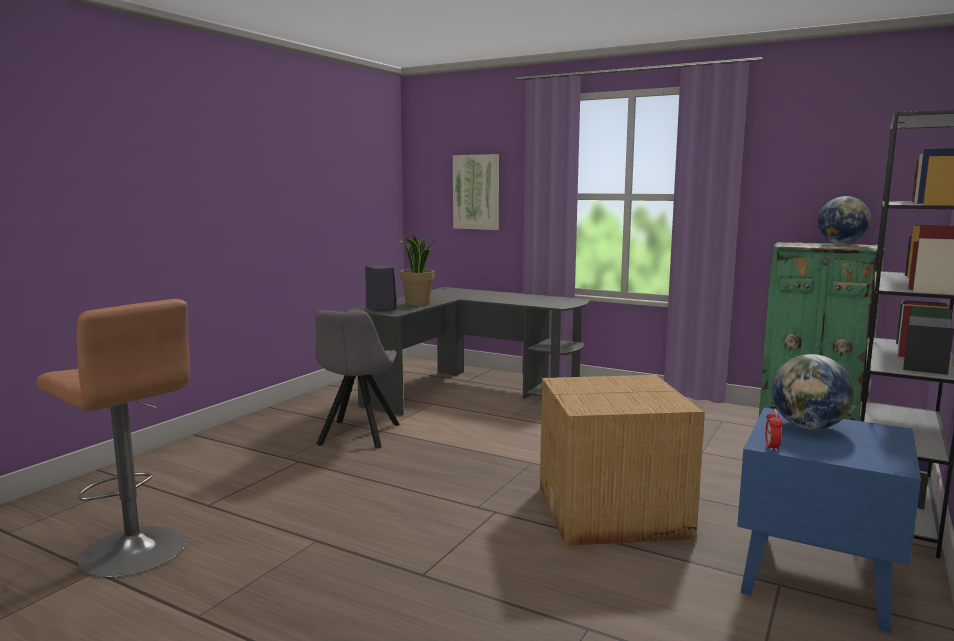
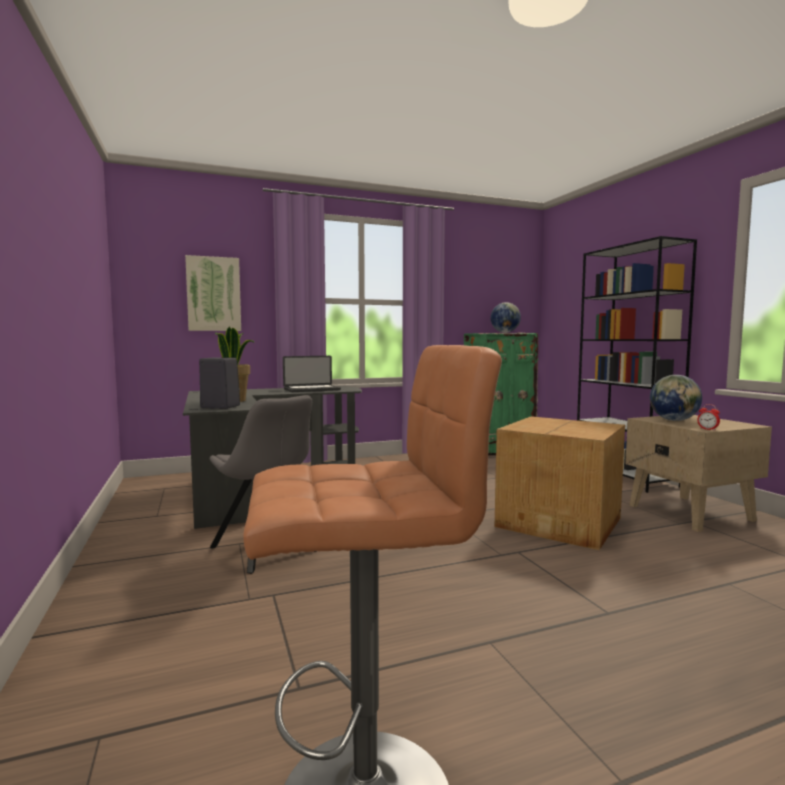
camera: 50 degrees left, 5 degrees down
blue nightstand [737,407,921,633] -> beige nightstand [625,415,772,532]
none -> laptop [283,356,341,392]

